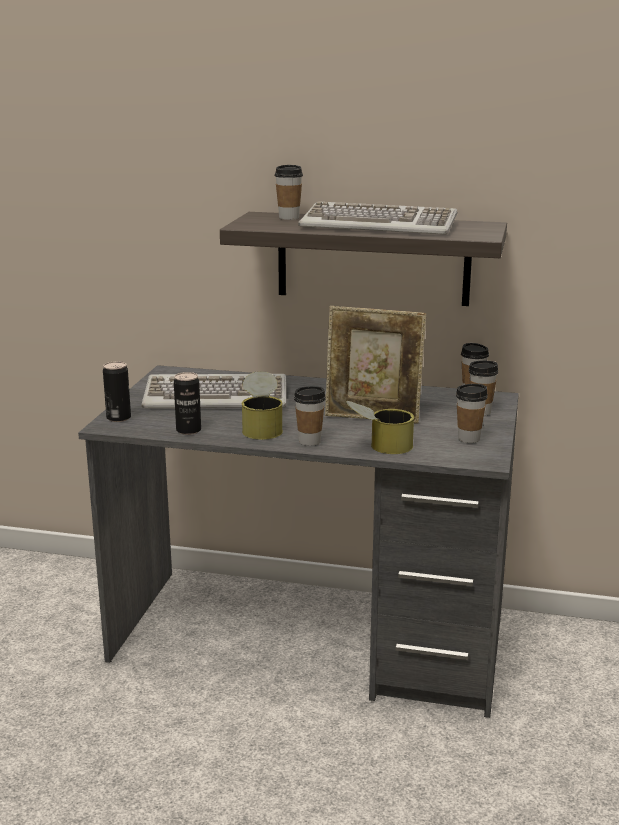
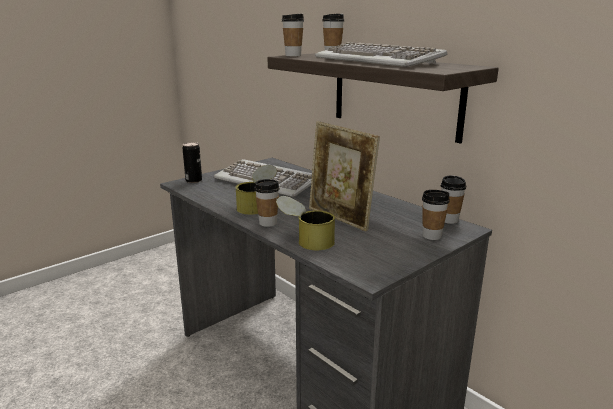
camera: 35 degrees right, 0 degrees up
can [174,372,201,435] -> none
cup [456,384,488,443] -> cup moved to [282,14,304,56]

